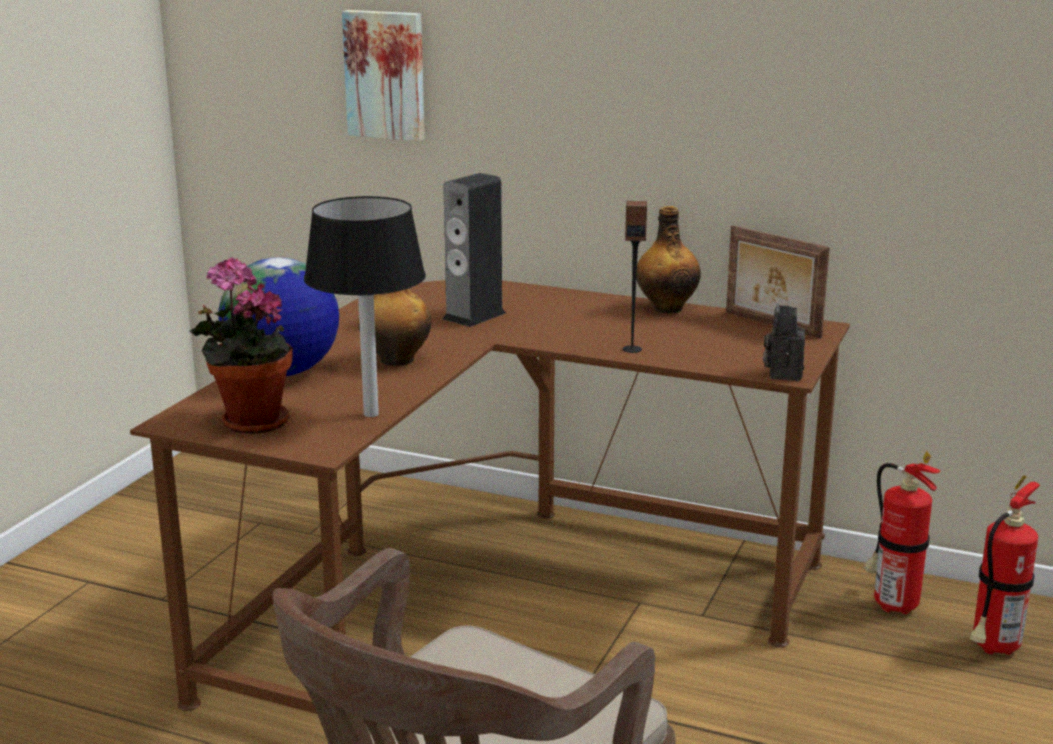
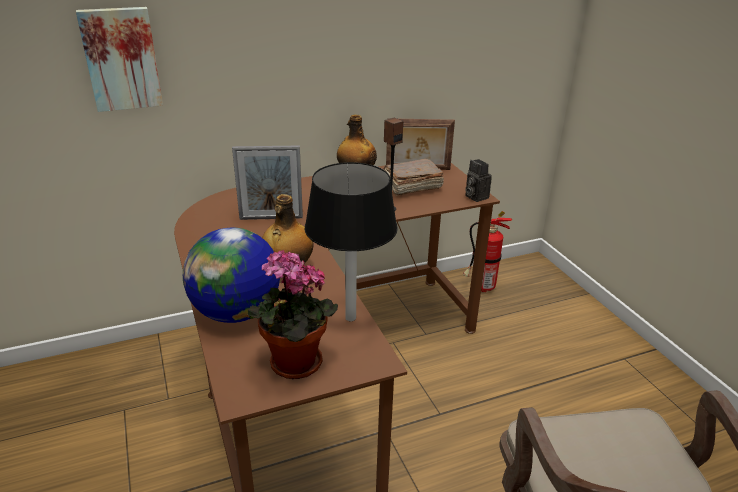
camera: 45 degrees left, 10 degrees up
speaker [443,173,506,327] -> picture frame [232,146,303,220]
fire extinguisher [970,475,1040,655] -> none
none -> brown book [383,159,444,196]

